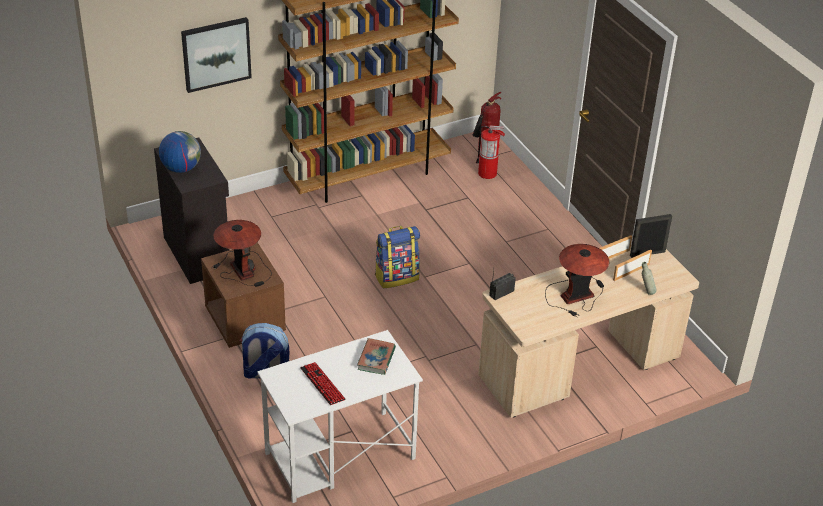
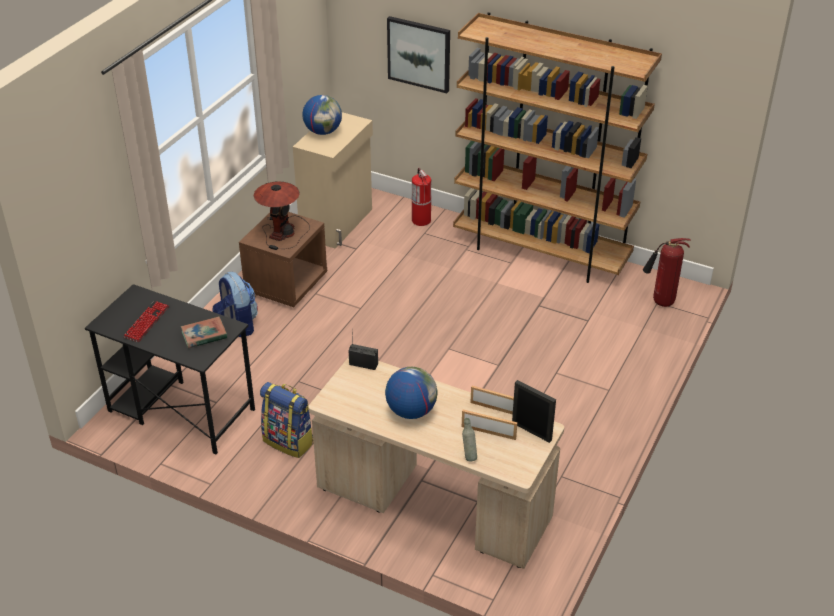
camera: 55 degrees right, 0 degrees up
black cabinet [154,138,230,284] -> beige cabinet [293,112,373,249]
white desk [257,330,423,503] -> black desk [85,284,255,454]
backpack [375,226,420,288] -> backpack moved to [260,382,314,458]
fire extinguisher [476,125,505,179] -> fire extinguisher moved to [412,168,431,226]
table lamp [545,244,609,317] -> globe [385,367,438,419]

